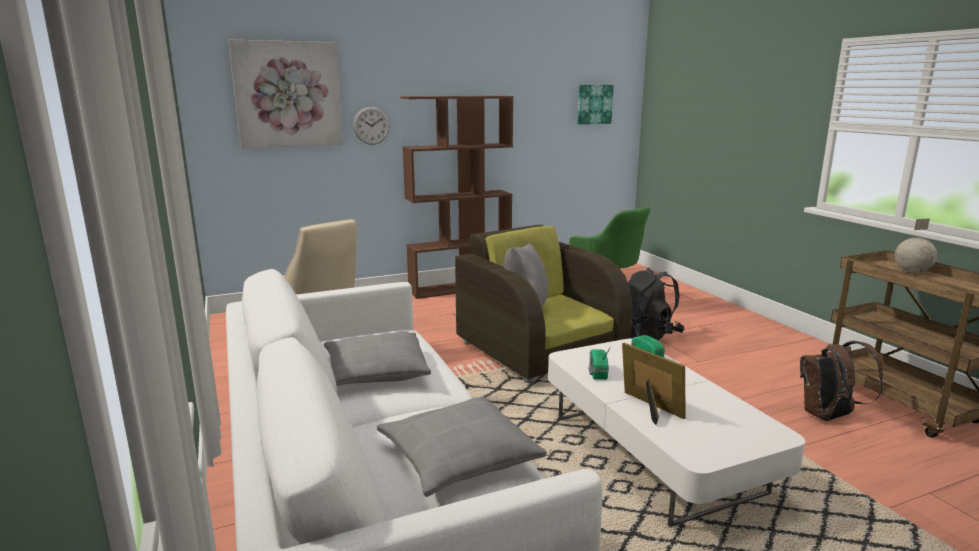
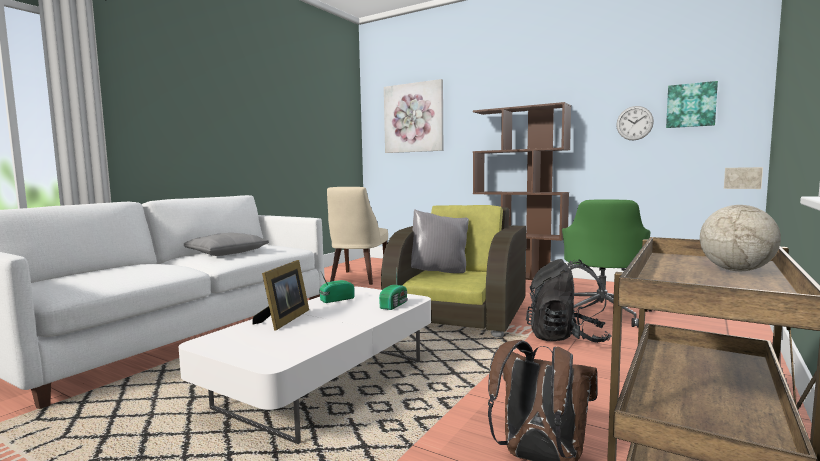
camera: 55 degrees right, 10 degrees down
wall clock [353,107,390,145] -> wall clock moved to [616,106,654,140]
grey pillow [377,396,547,497] -> none

